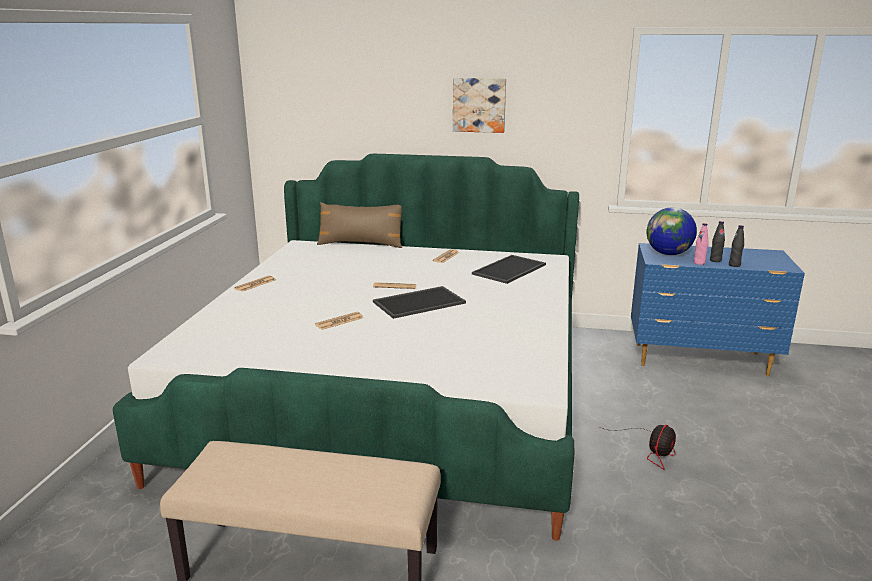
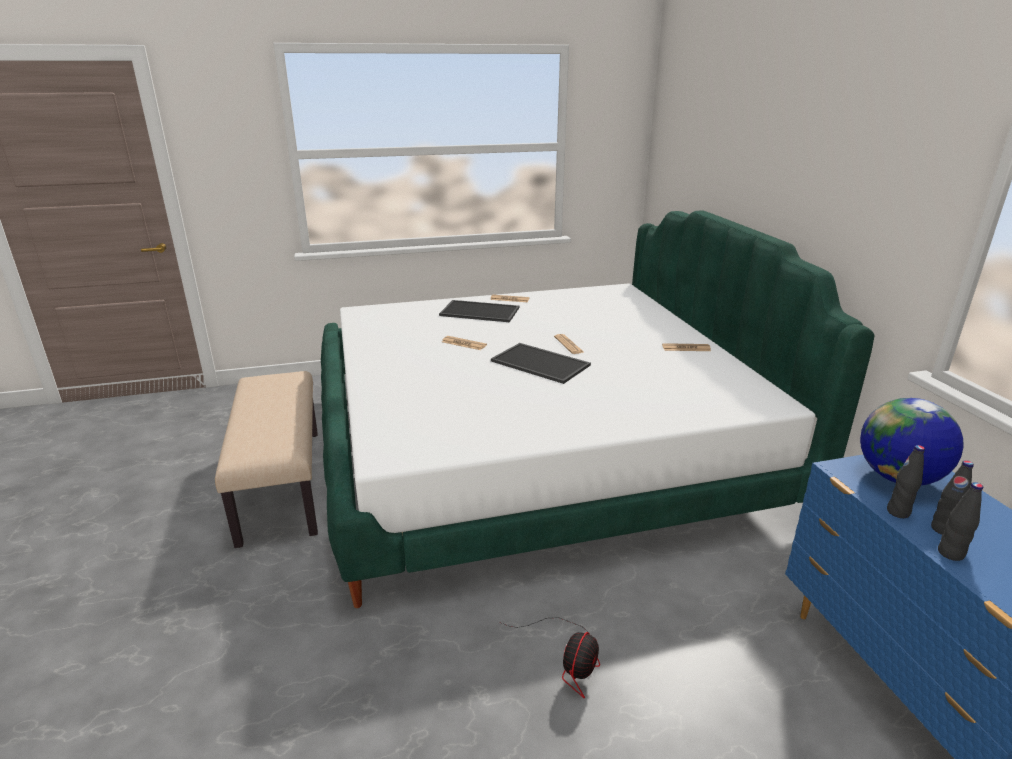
camera: 65 degrees right, 5 degrees up
brown pillow [317,202,402,248] -> none
picture [453,78,506,133] -> none
tray [472,255,546,284] -> tray moved to [439,300,519,322]
fan [600,425,676,469] -> fan turned 75 degrees counterclockwise [500,617,600,699]
pink bottle [693,223,709,265] -> black bottle [887,445,925,518]

